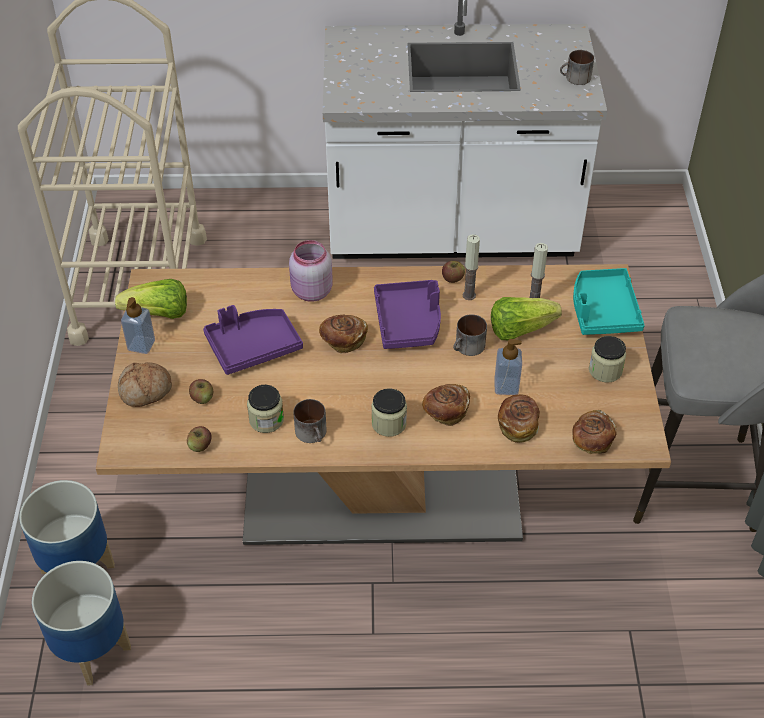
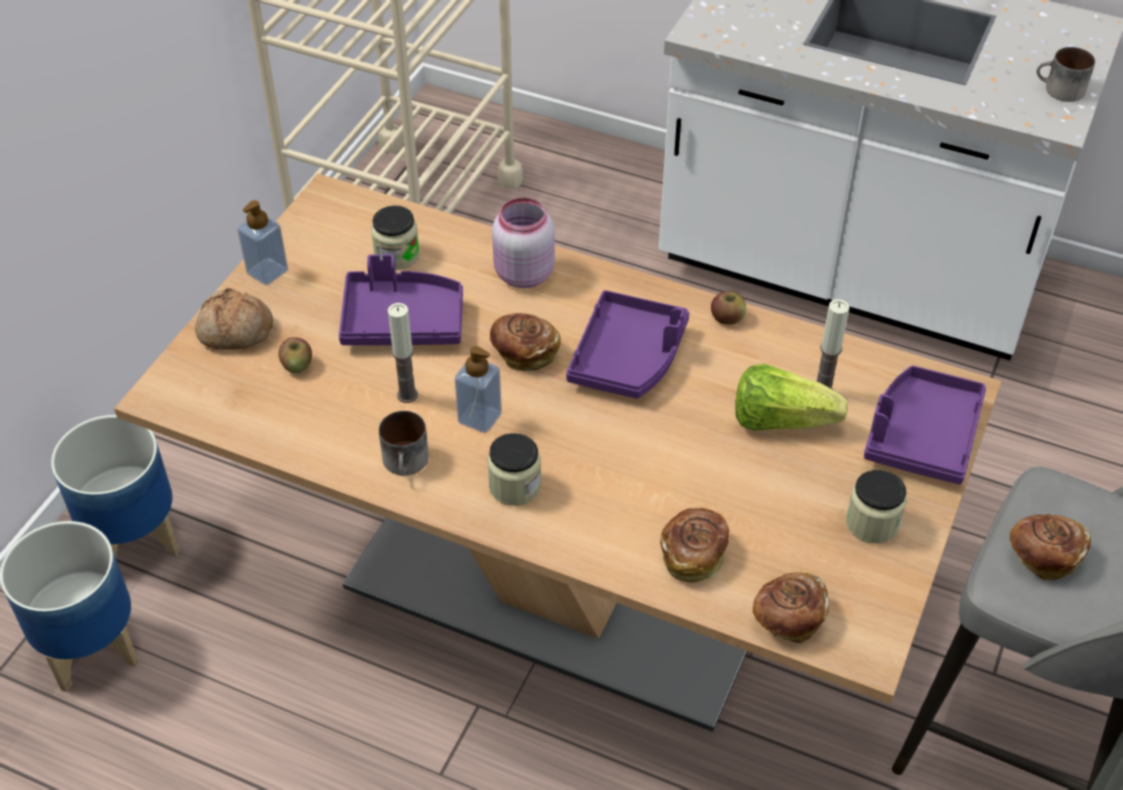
camera: 25 degrees right, 0 degrees up
lettuce [115,279,187,319] -> none
apple [187,426,212,452] -> none
jar [247,385,284,433] -> jar moved to [371,206,420,270]
bread [422,384,470,426] -> bread moved to [1010,514,1091,580]
mug [453,314,487,356] -> none
candle [463,234,480,300] -> candle moved to [388,303,418,403]
soap dispenser [494,339,522,395] -> soap dispenser moved to [455,346,502,433]
turquoise tray [573,268,645,335] -> purple tray [864,366,986,484]

